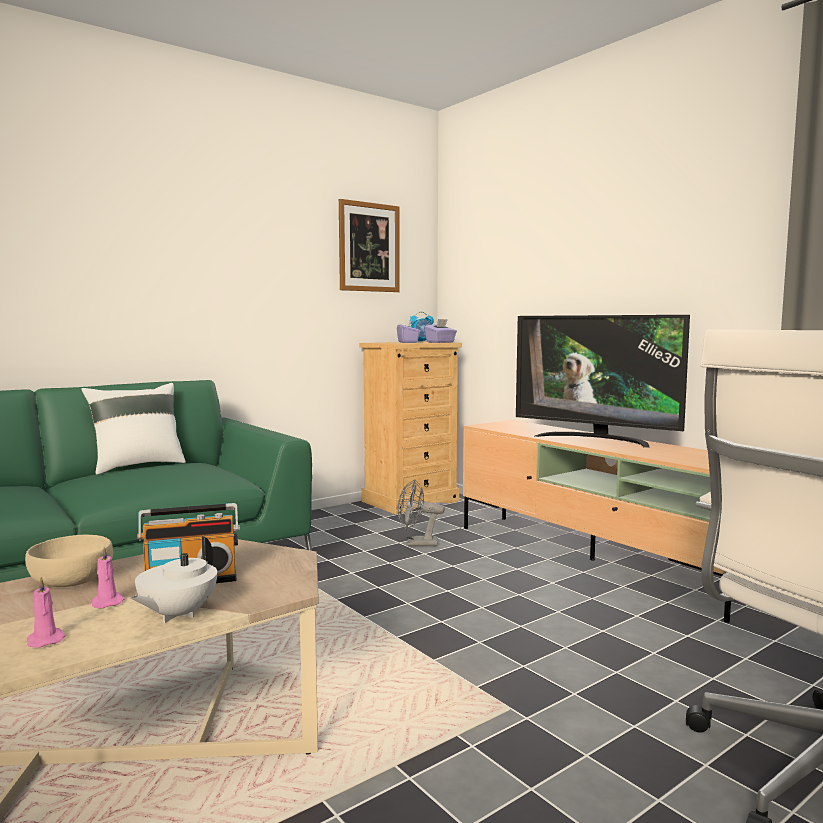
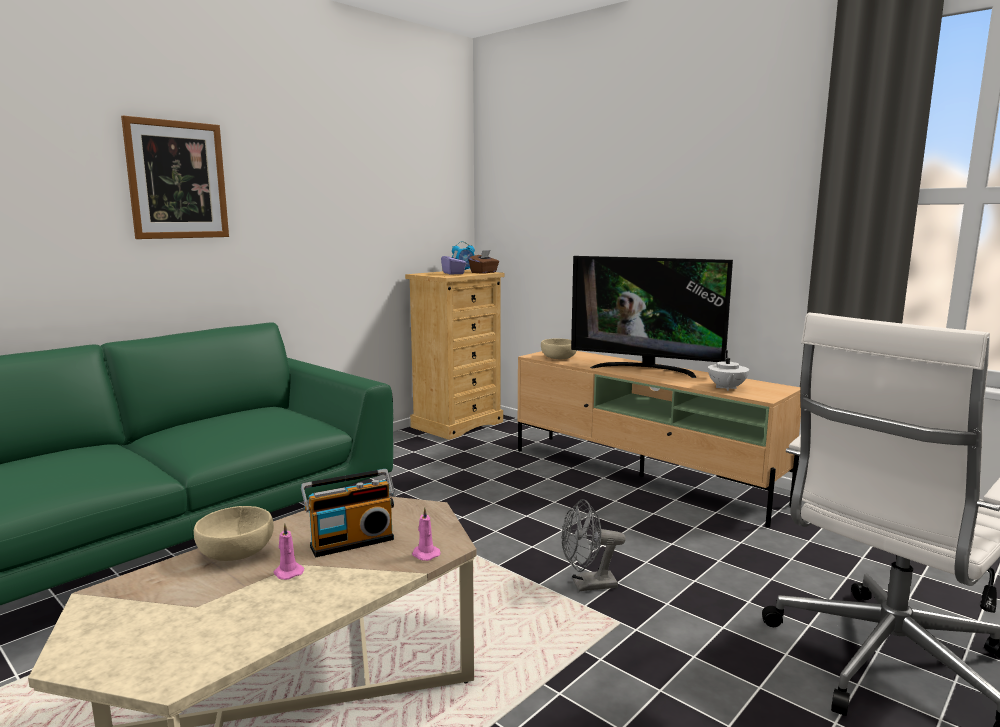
camera: 10 degrees left, 5 degrees up
pink candle [27,577,65,648] -> pink candle moved to [412,507,441,561]
white pillow [81,383,186,475] -> none
white teapot [131,536,217,623] -> white teapot moved to [708,350,749,391]
picture [339,199,400,292] -> picture moved to [121,116,229,239]
grey fan [398,479,445,546] -> grey fan moved to [561,499,626,591]
purple tissue box [424,319,457,343] -> brown tissue box [469,250,499,274]
none -> beige bowl [541,338,577,359]

